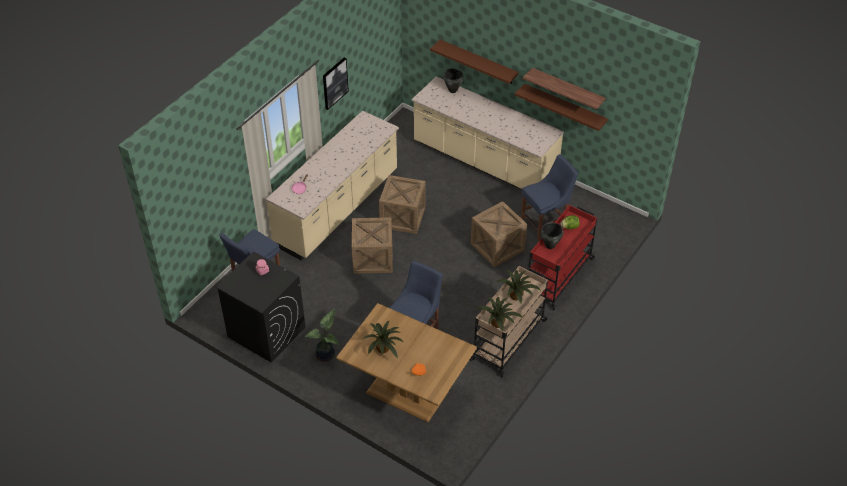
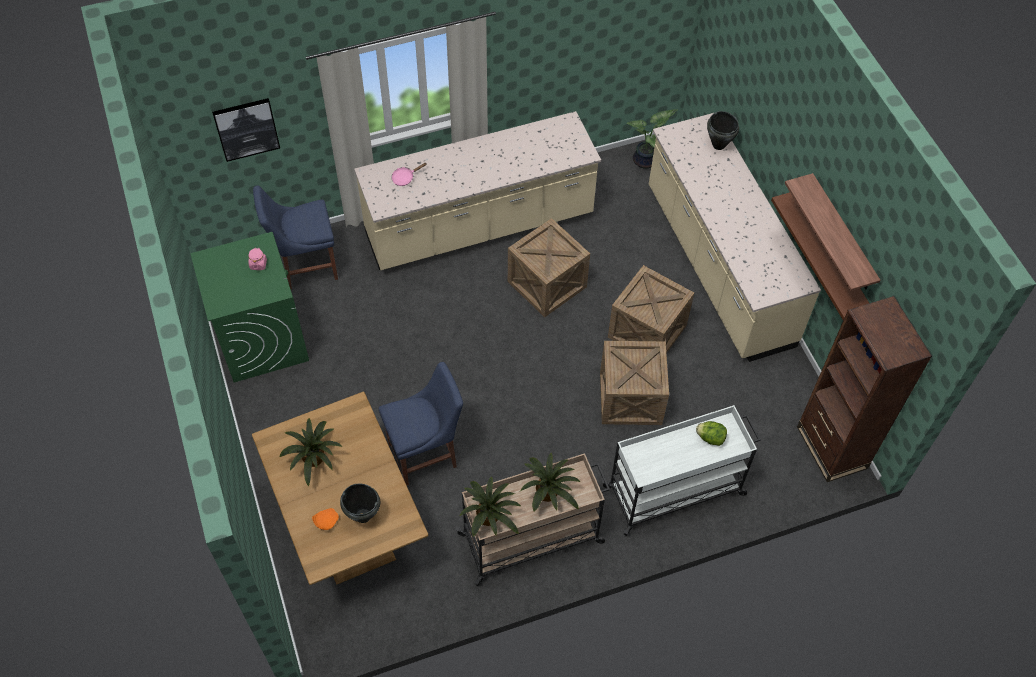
camera: 35 degrees right, 10 degrees up
black washing machine [216,251,305,363] -> green washing machine [190,232,309,382]
potted plant [305,309,339,362] -> potted plant moved to [627,109,678,169]
picture [323,57,349,110] -> picture moved to [212,98,280,162]
crate [352,217,393,274] -> crate moved to [608,265,694,353]
brown shelf [430,40,519,84] -> none
blue chair [521,154,578,241] -> none
red cart [528,205,597,310] -> white cart [602,405,761,536]
black cooking pot [540,223,564,249] -> black cooking pot moved to [340,484,380,523]
none -> brown bookcase [797,296,932,482]

